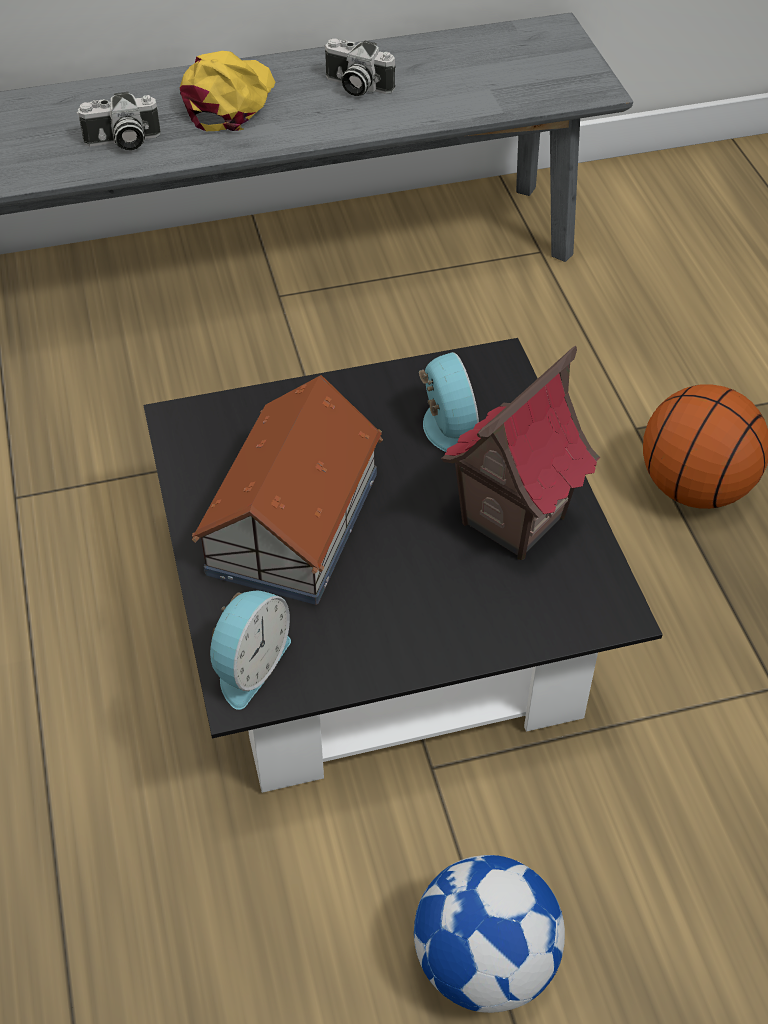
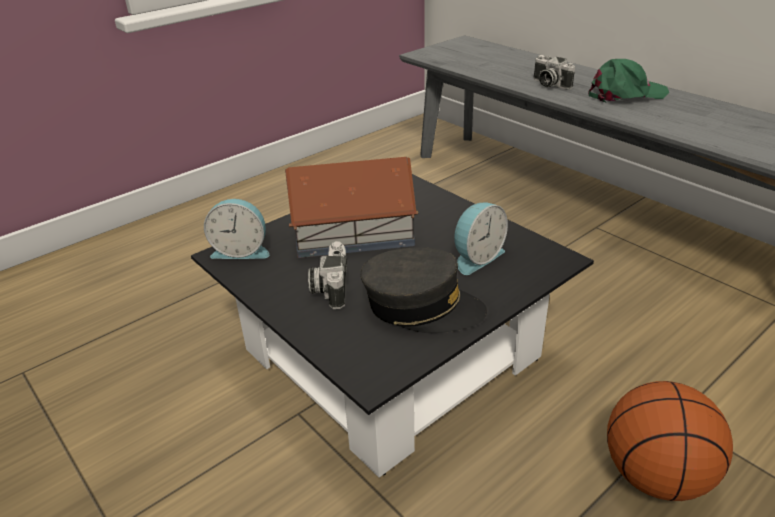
camera: 65 degrees right, 15 degrees down
yellow cap [180,51,275,131] -> green cap [588,59,669,103]
camera [324,38,395,96] -> camera moved to [308,241,347,309]
football [414,855,565,1013] -> none
toy house [441,346,600,560] -> grey cap [360,247,487,333]

